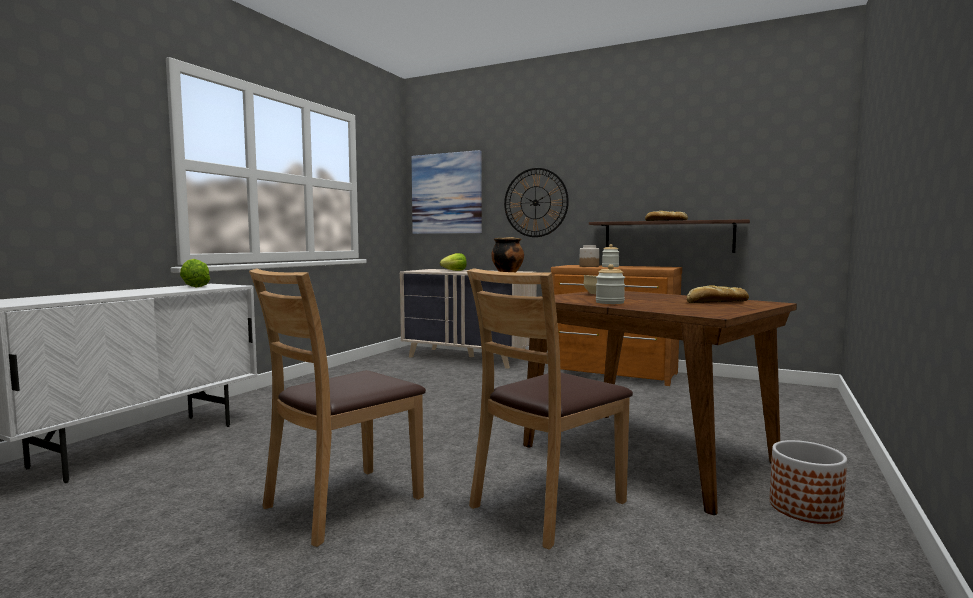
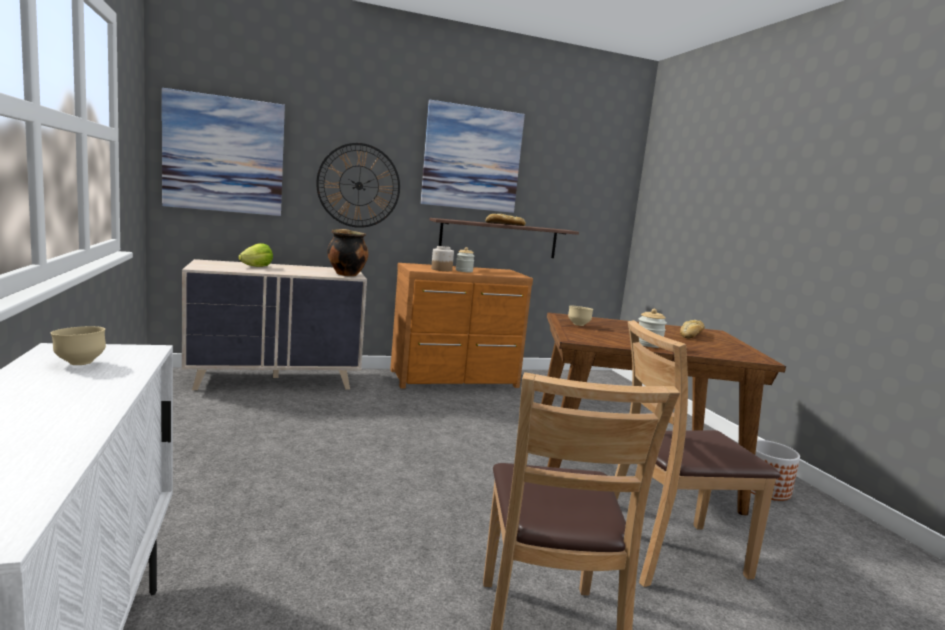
camera: 45 degrees left, 5 degrees up
lettuce [180,259,210,287] -> beige bowl [50,326,106,365]
brown chair [467,268,633,550] -> brown chair turned 75 degrees clockwise [614,320,781,587]
none -> picture [420,100,525,213]

